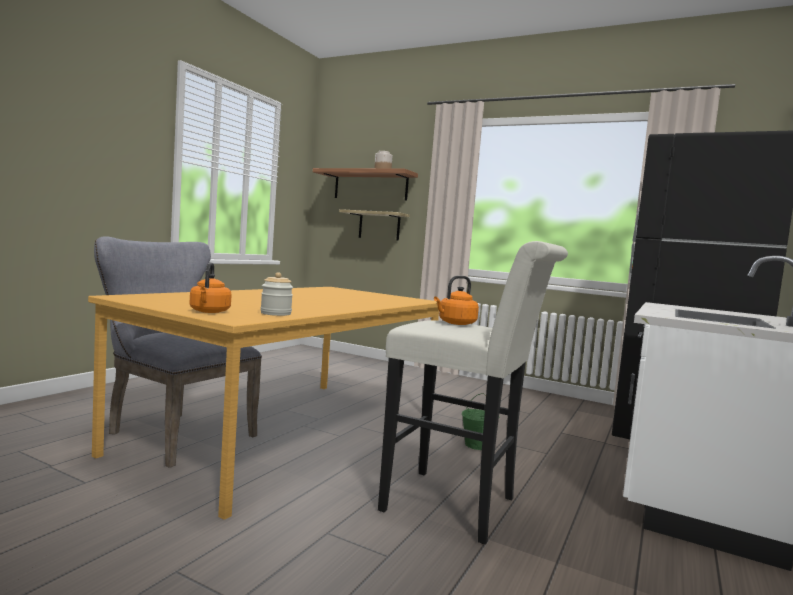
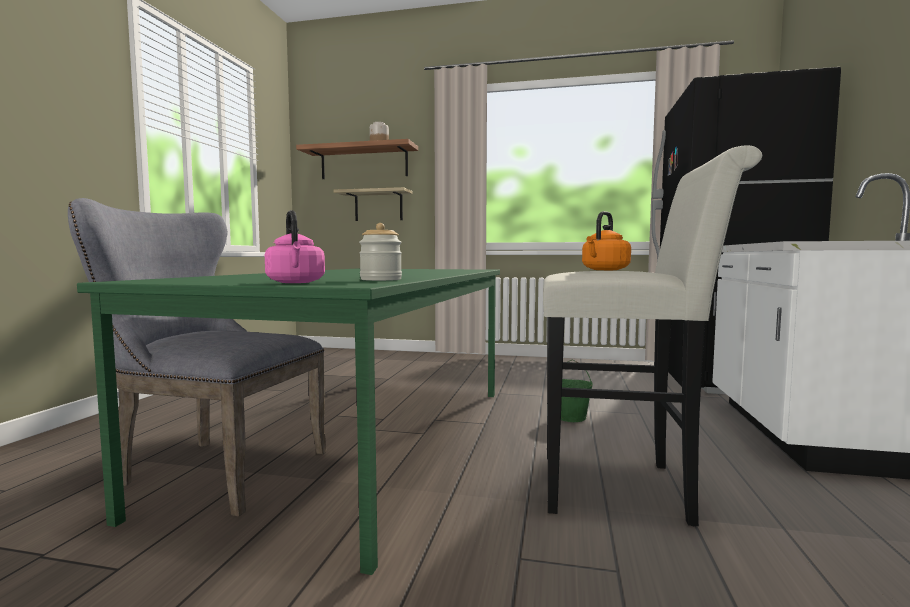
camera: 15 degrees left, 0 degrees up
orange dining table [88,287,439,520] -> green dining table [77,269,500,575]
orange kettle [189,262,232,313] -> pink kettle [265,210,325,283]

